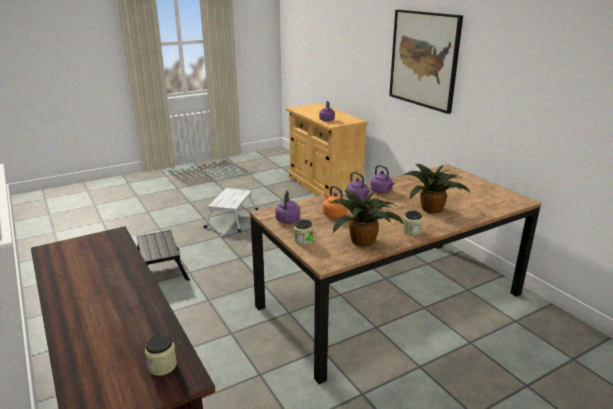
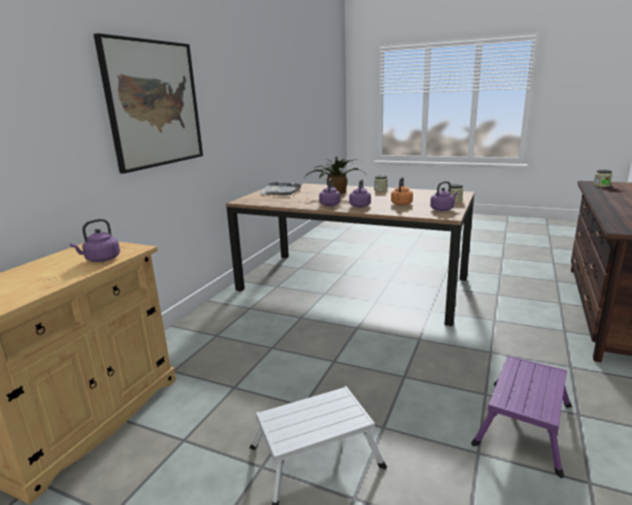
camera: 125 degrees left, 5 degrees down
black step ladder [137,230,190,281] -> purple step ladder [471,355,572,478]
potted plant [330,189,405,247] -> none
none -> grey tray [260,182,303,195]

